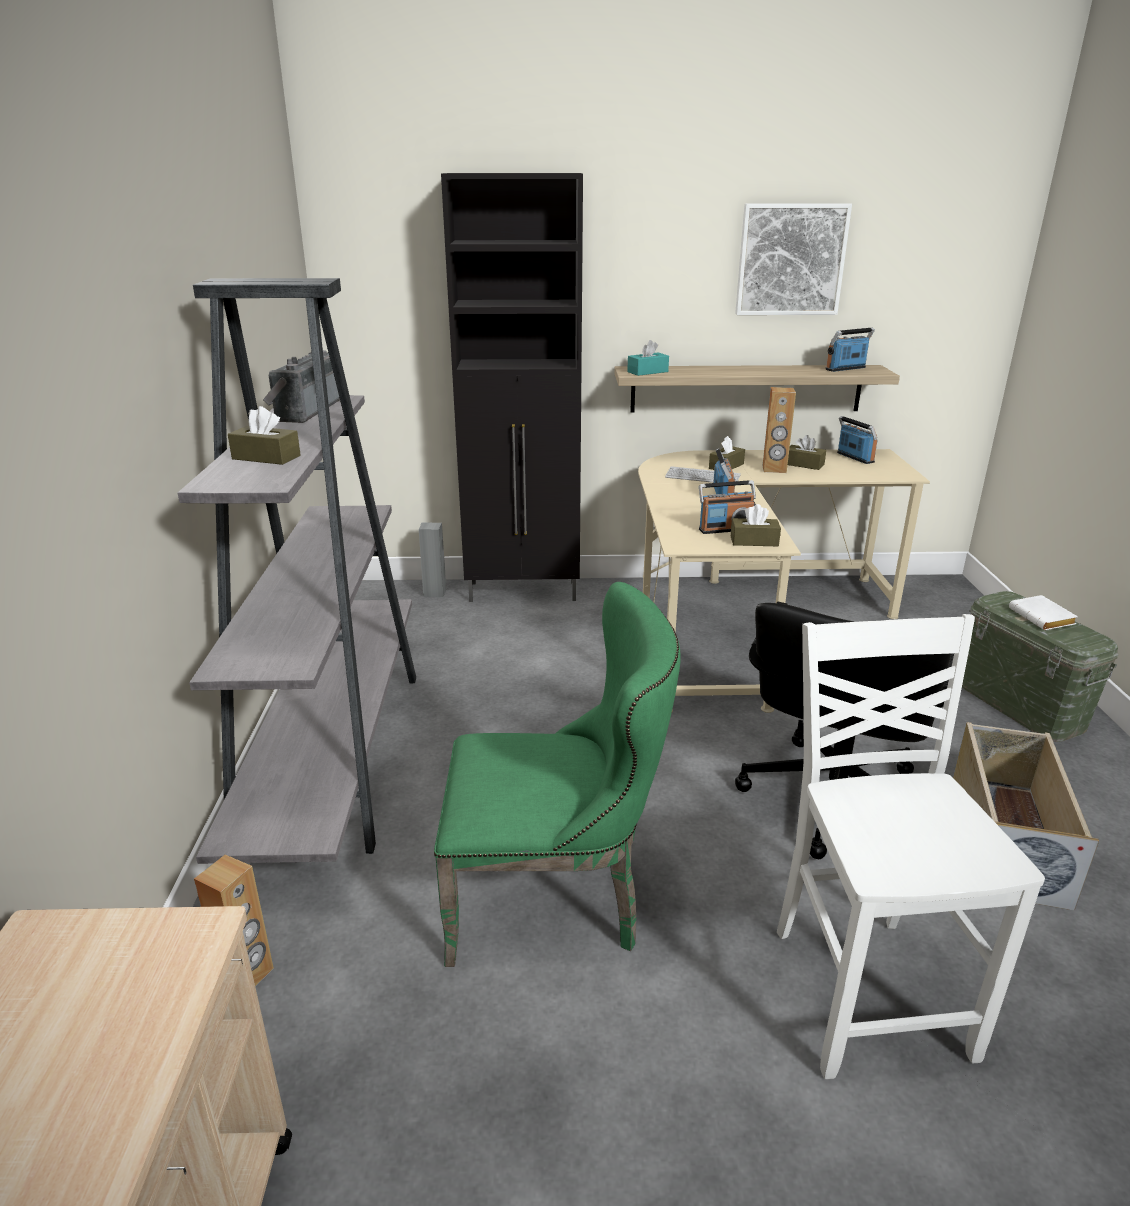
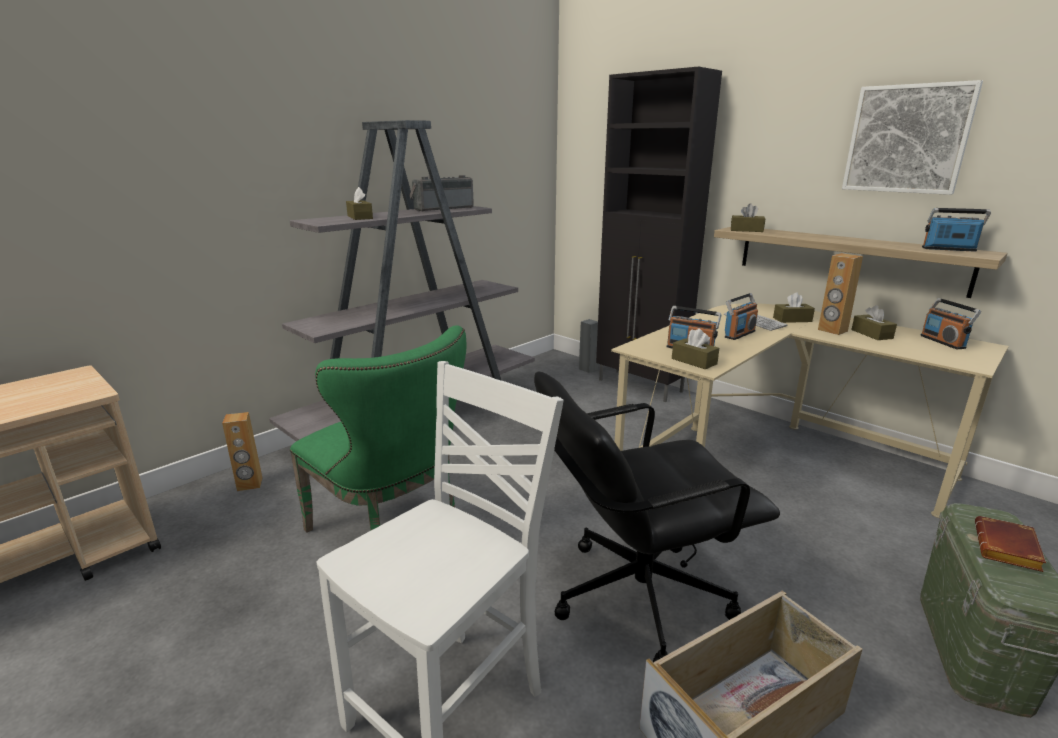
camera: 45 degrees right, 5 degrees down
turquoise tissue box [627,340,669,376] -> brown tissue box [731,203,765,232]
radio [837,416,877,464] -> radio turned 150 degrees clockwise [920,298,981,349]
white book [1009,595,1078,630] -> brown book [975,516,1046,572]

